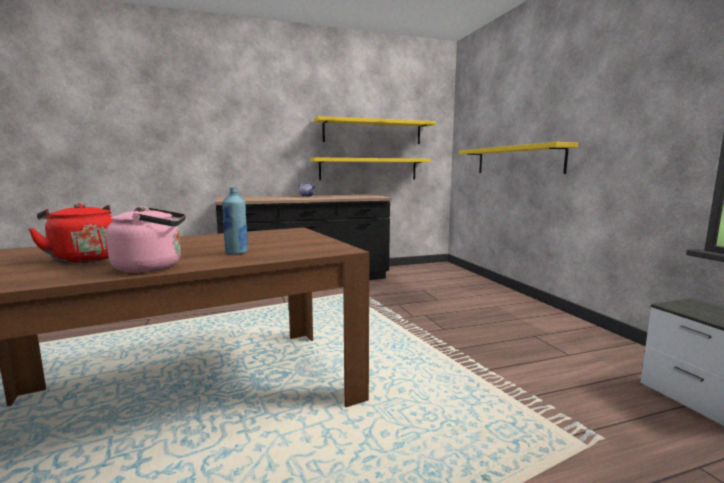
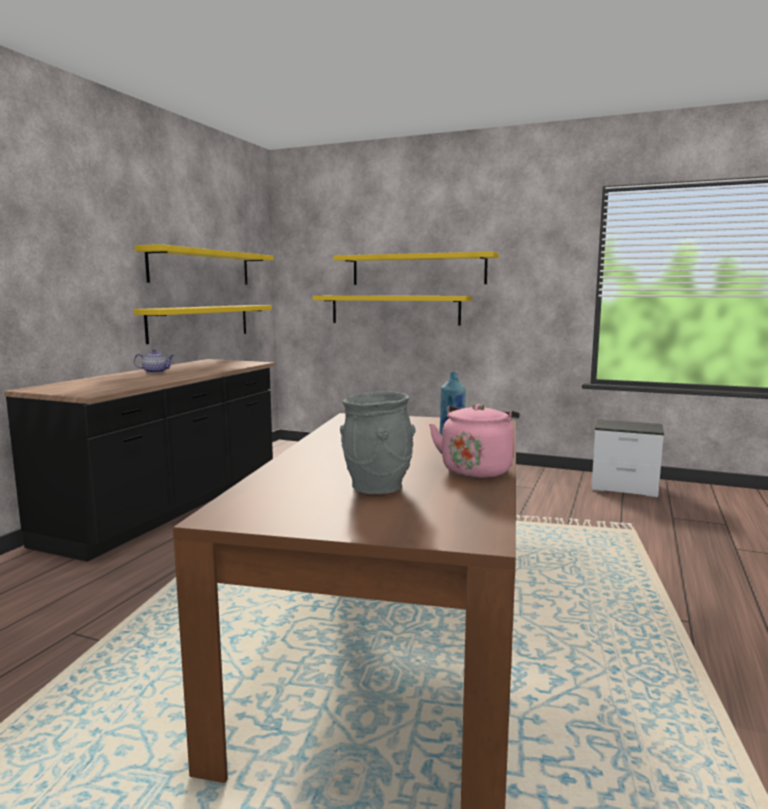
camera: 50 degrees left, 0 degrees up
red kettle [28,203,112,264] -> grey vase [340,391,415,494]
none -> yellow shelf [334,252,499,285]

